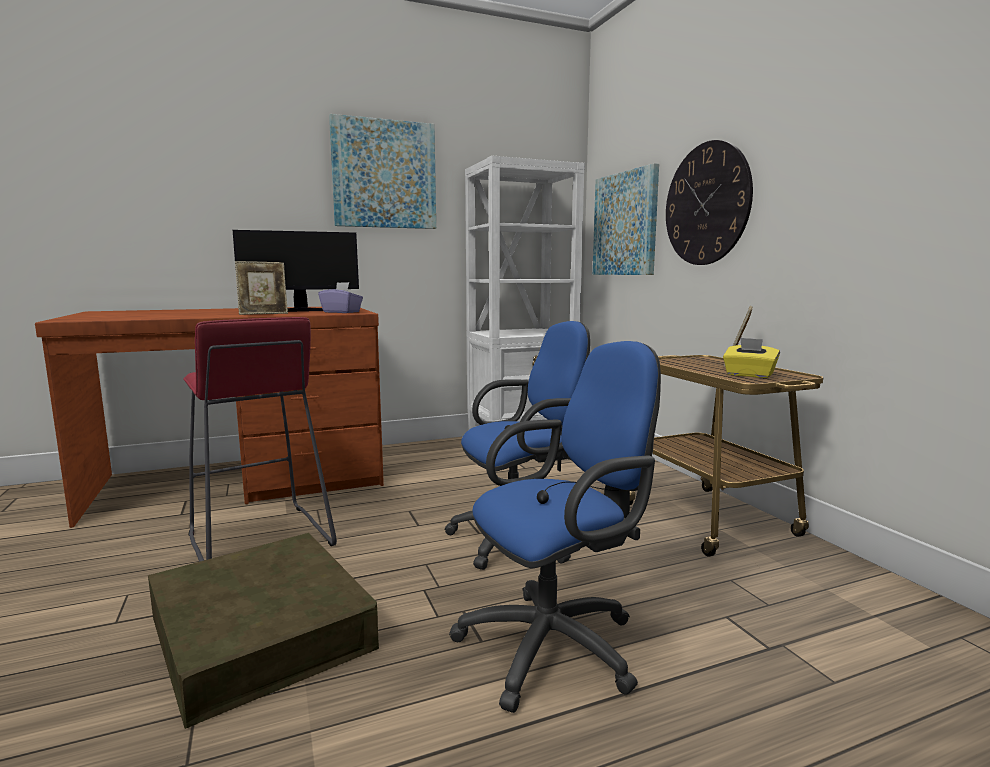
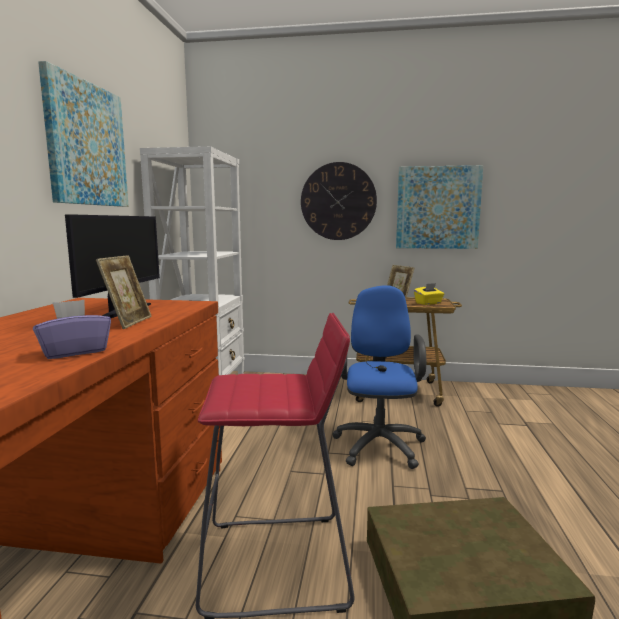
camera: 60 degrees left, 0 degrees up
purple tissue box [318,282,363,313] -> purple tissue box moved to [33,300,111,359]
blue office chair [449,341,661,713] -> none
picture [593,163,659,275] -> picture moved to [396,165,483,249]

